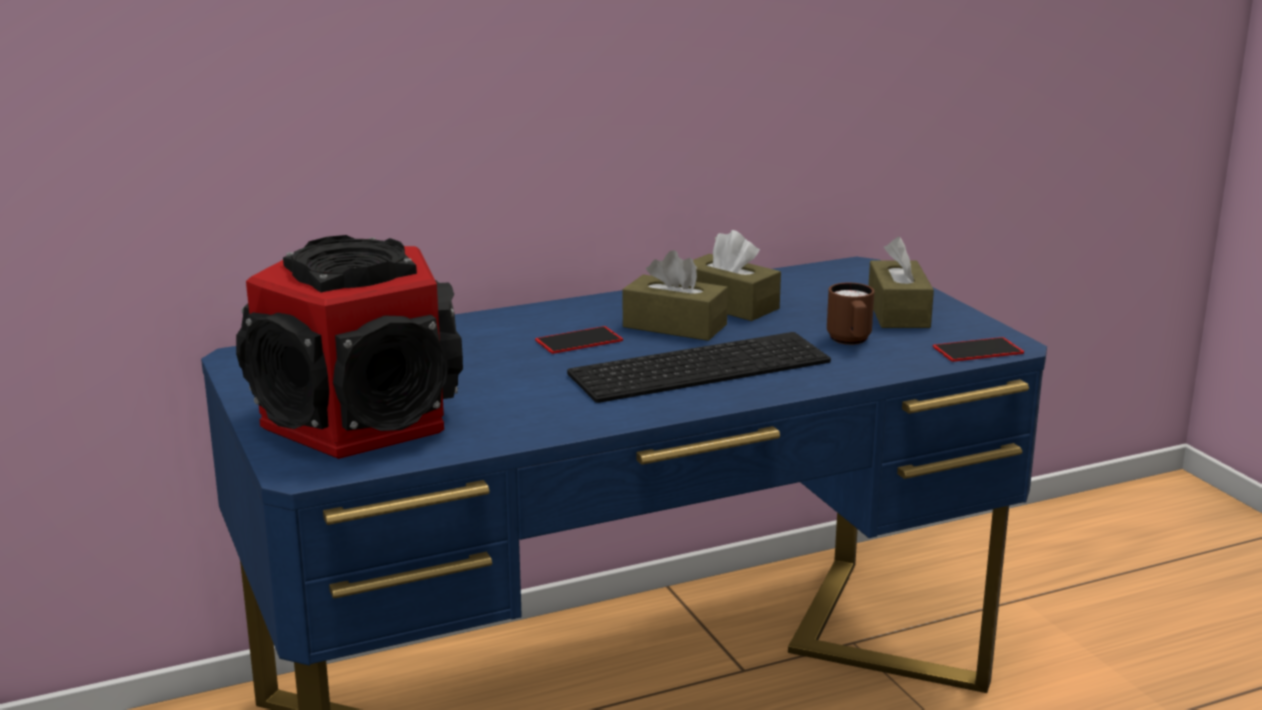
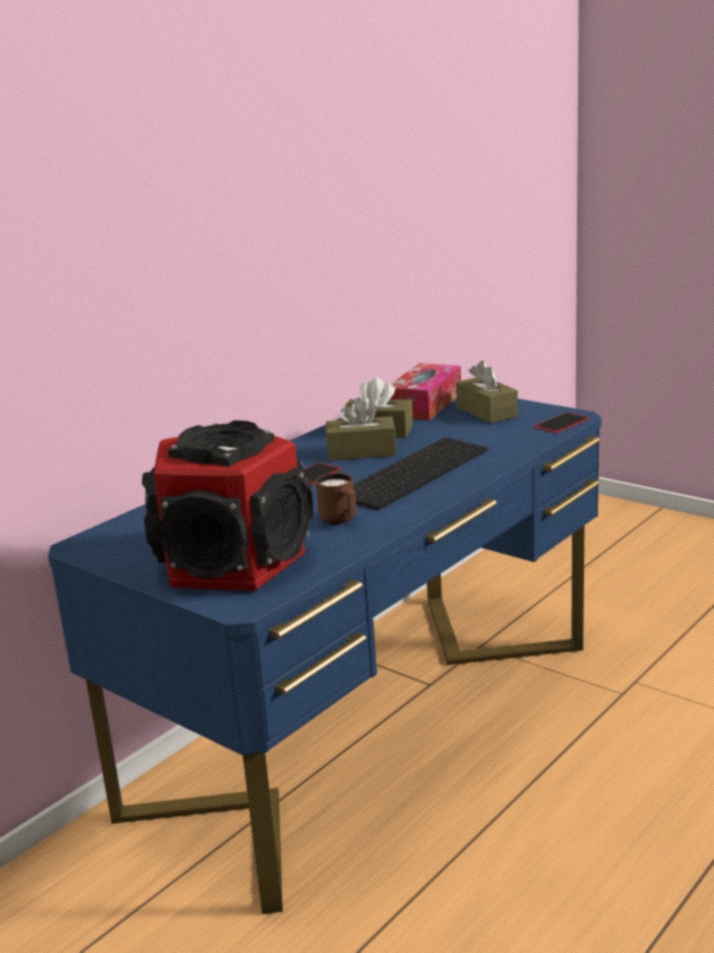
camera: 25 degrees left, 0 degrees up
brown mug [827,282,874,345] -> brown mug moved to [316,473,357,525]
none -> tissue box [390,363,461,420]

